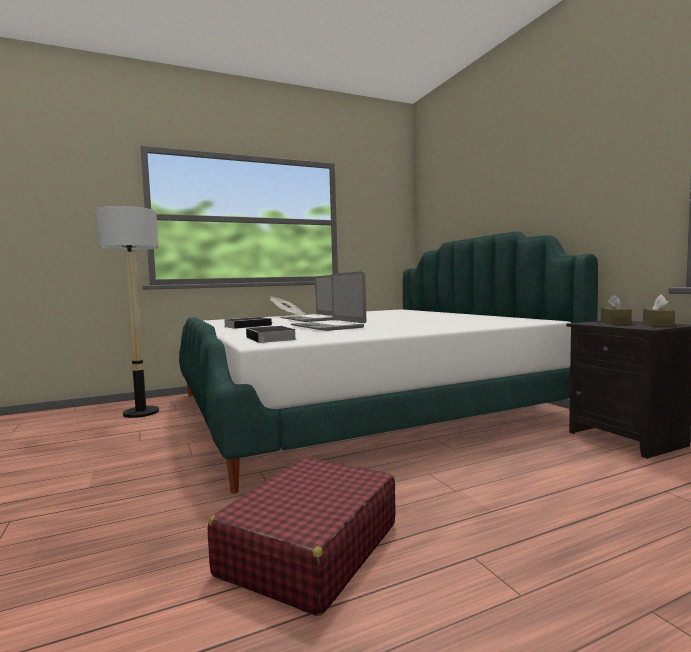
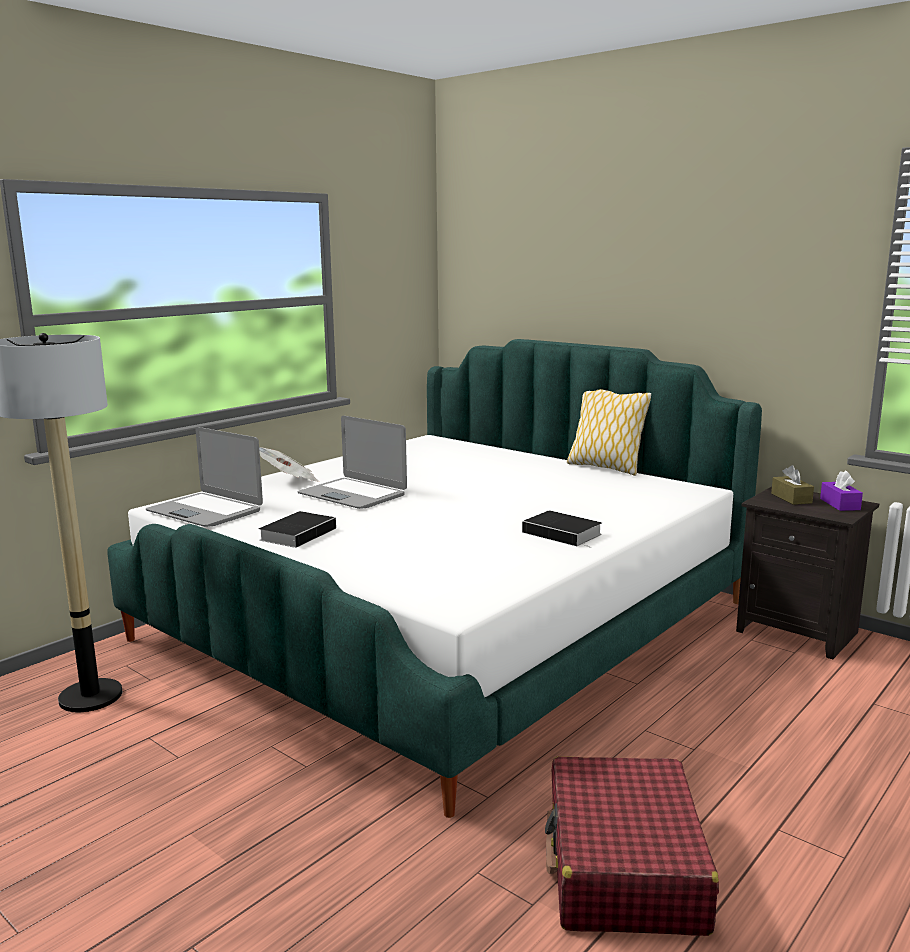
camera: 25 degrees left, 10 degrees up
book [246,326,297,343] -> book moved to [522,510,602,548]
laptop [291,271,366,331] -> laptop moved to [146,427,263,527]
brown tissue box [643,295,675,327] -> purple tissue box [820,470,863,511]
none -> pillow [567,389,651,476]

